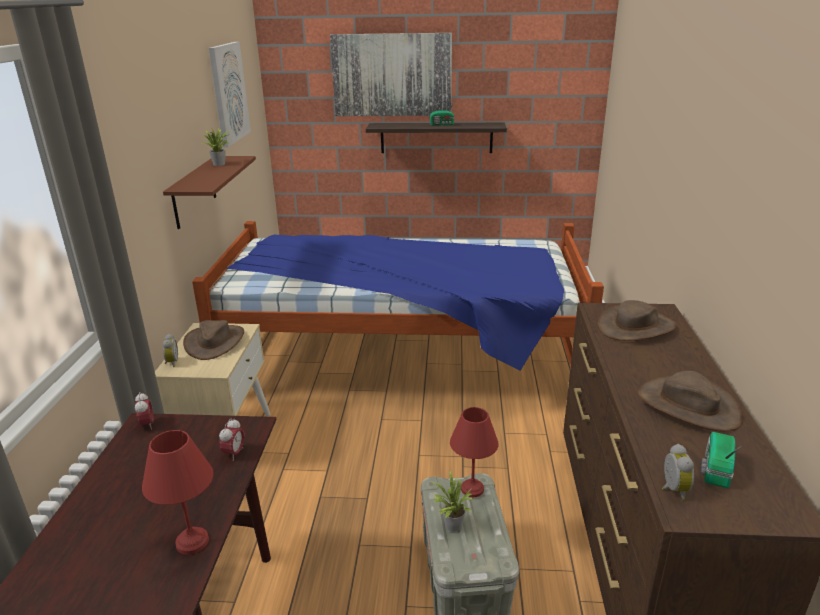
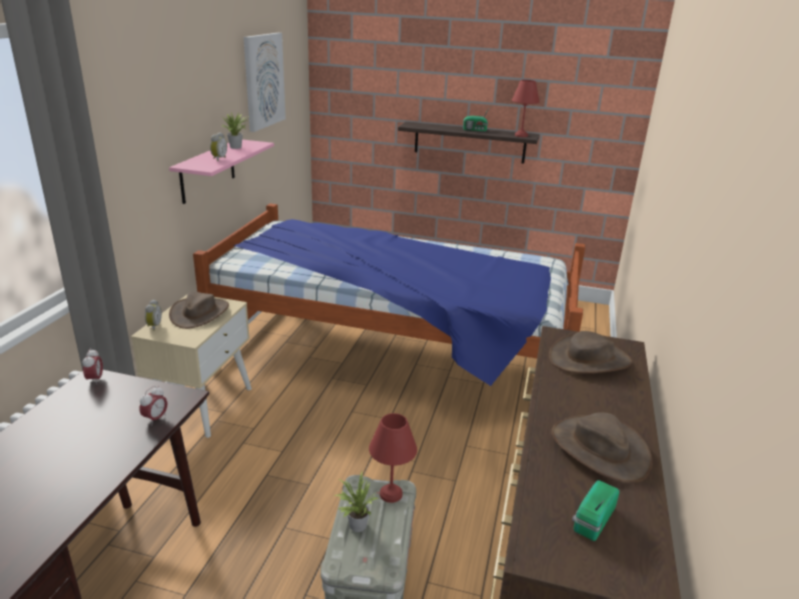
camera: 10 degrees right, 0 degrees up
red table lamp [142,430,213,555] -> red table lamp moved to [512,80,540,137]
brown shelf [163,156,256,229] -> pink shelf [169,140,274,204]
picture [330,33,452,116] -> none
alarm clock [662,444,694,501] -> alarm clock moved to [210,132,227,161]

